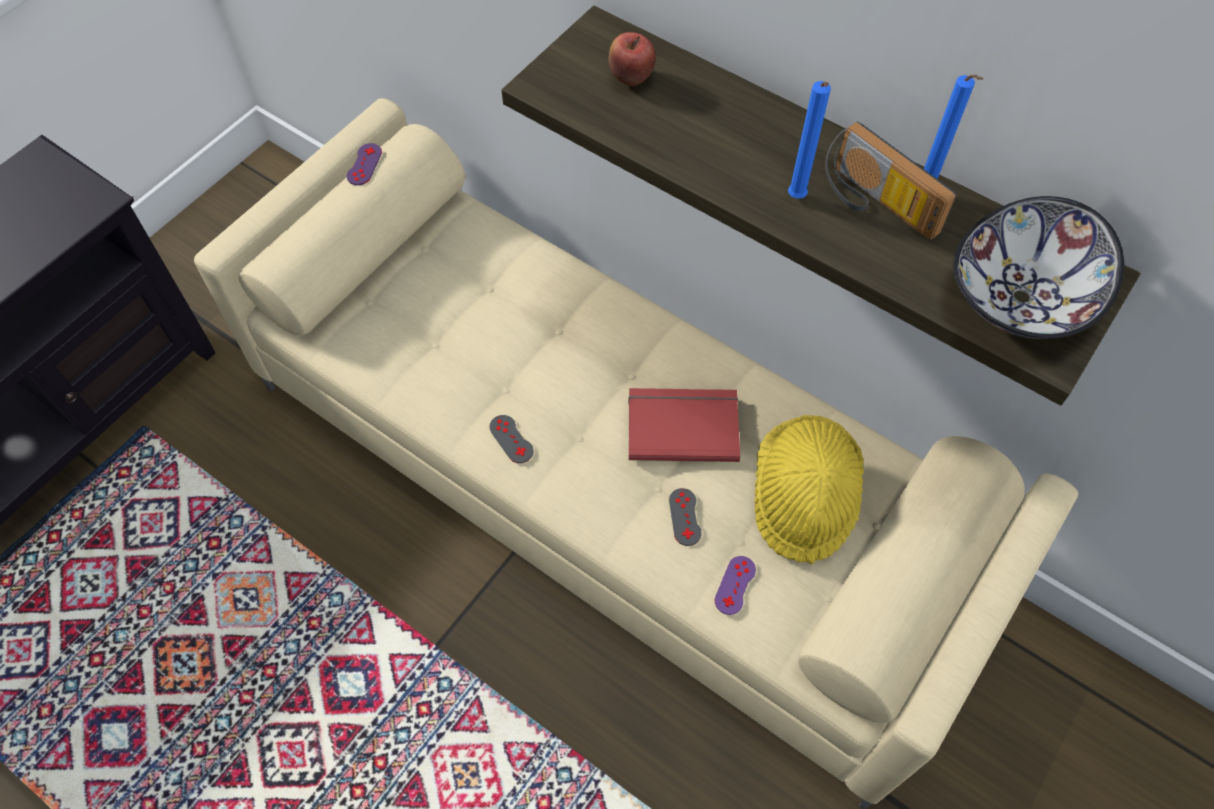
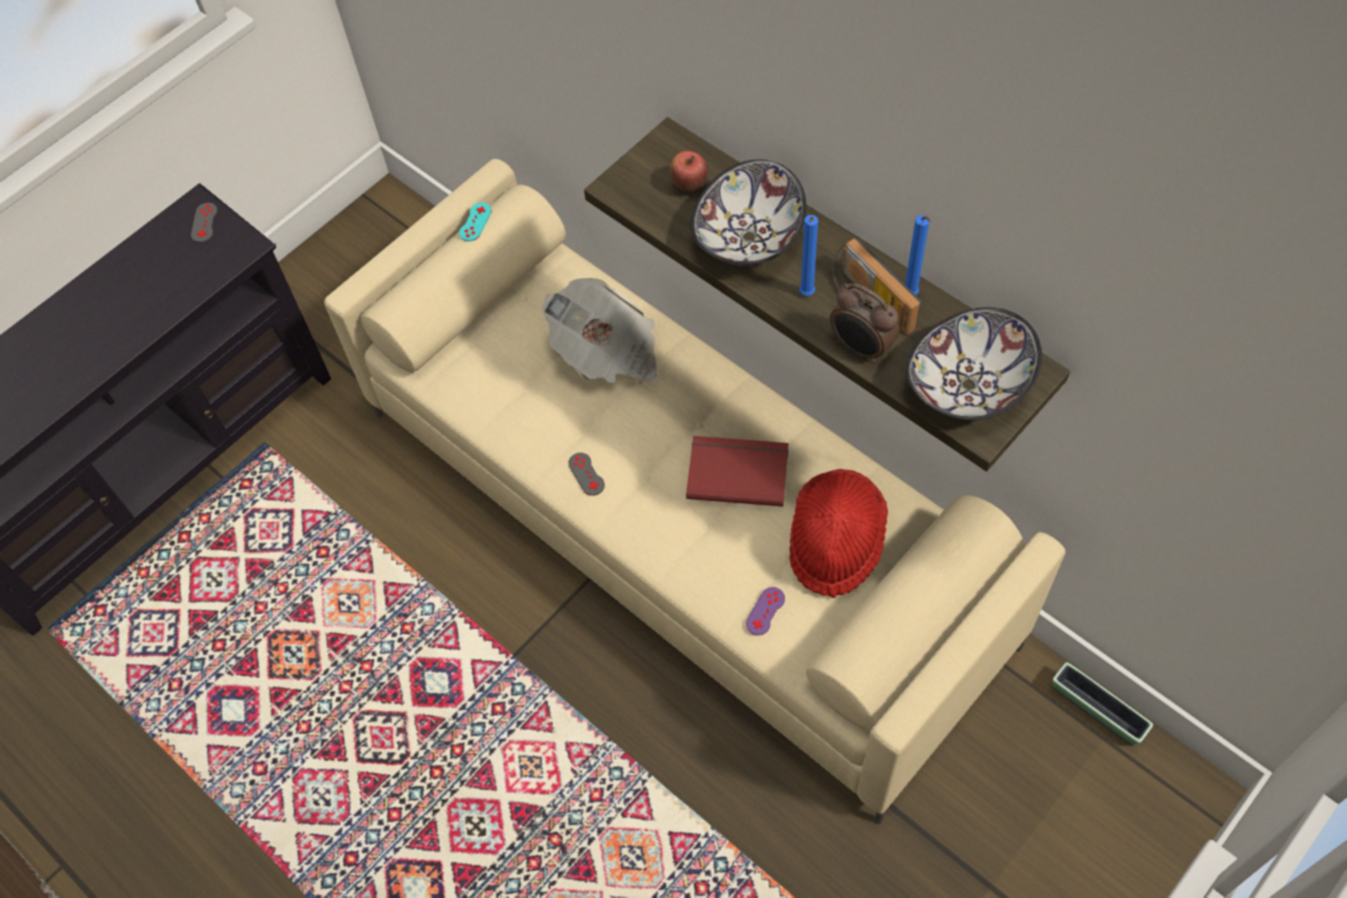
camera: 10 degrees right, 0 degrees up
purple game controller [347,143,382,185] -> turquoise game controller [459,202,492,241]
grey game controller [669,488,702,546] -> grey game controller moved to [191,203,218,242]
yellow hat [754,415,864,564] -> red hat [789,469,888,598]
none -> newspaper [542,278,657,383]
none -> bowl [691,159,807,266]
none -> alarm clock [830,283,900,363]
none -> planter [1053,662,1153,745]

